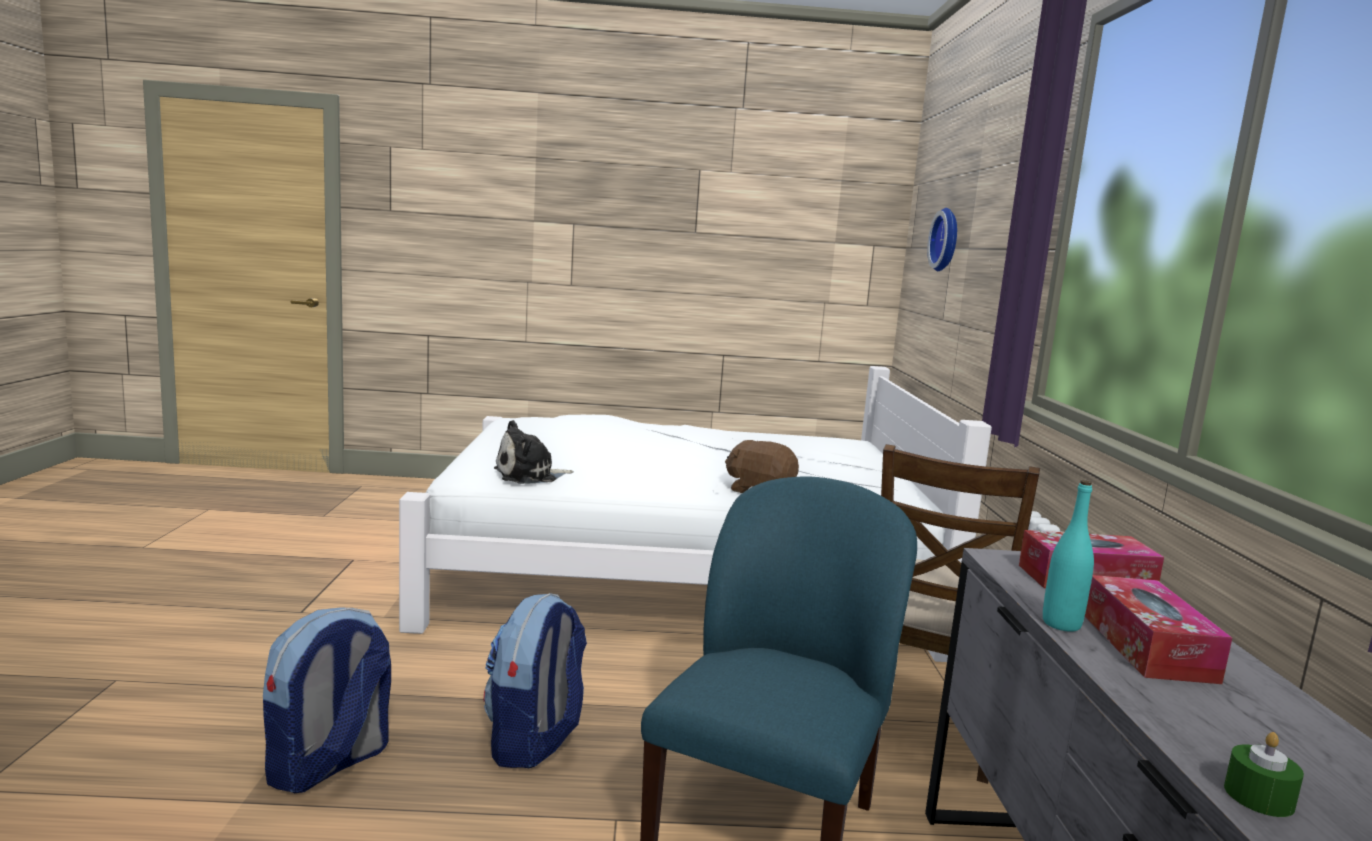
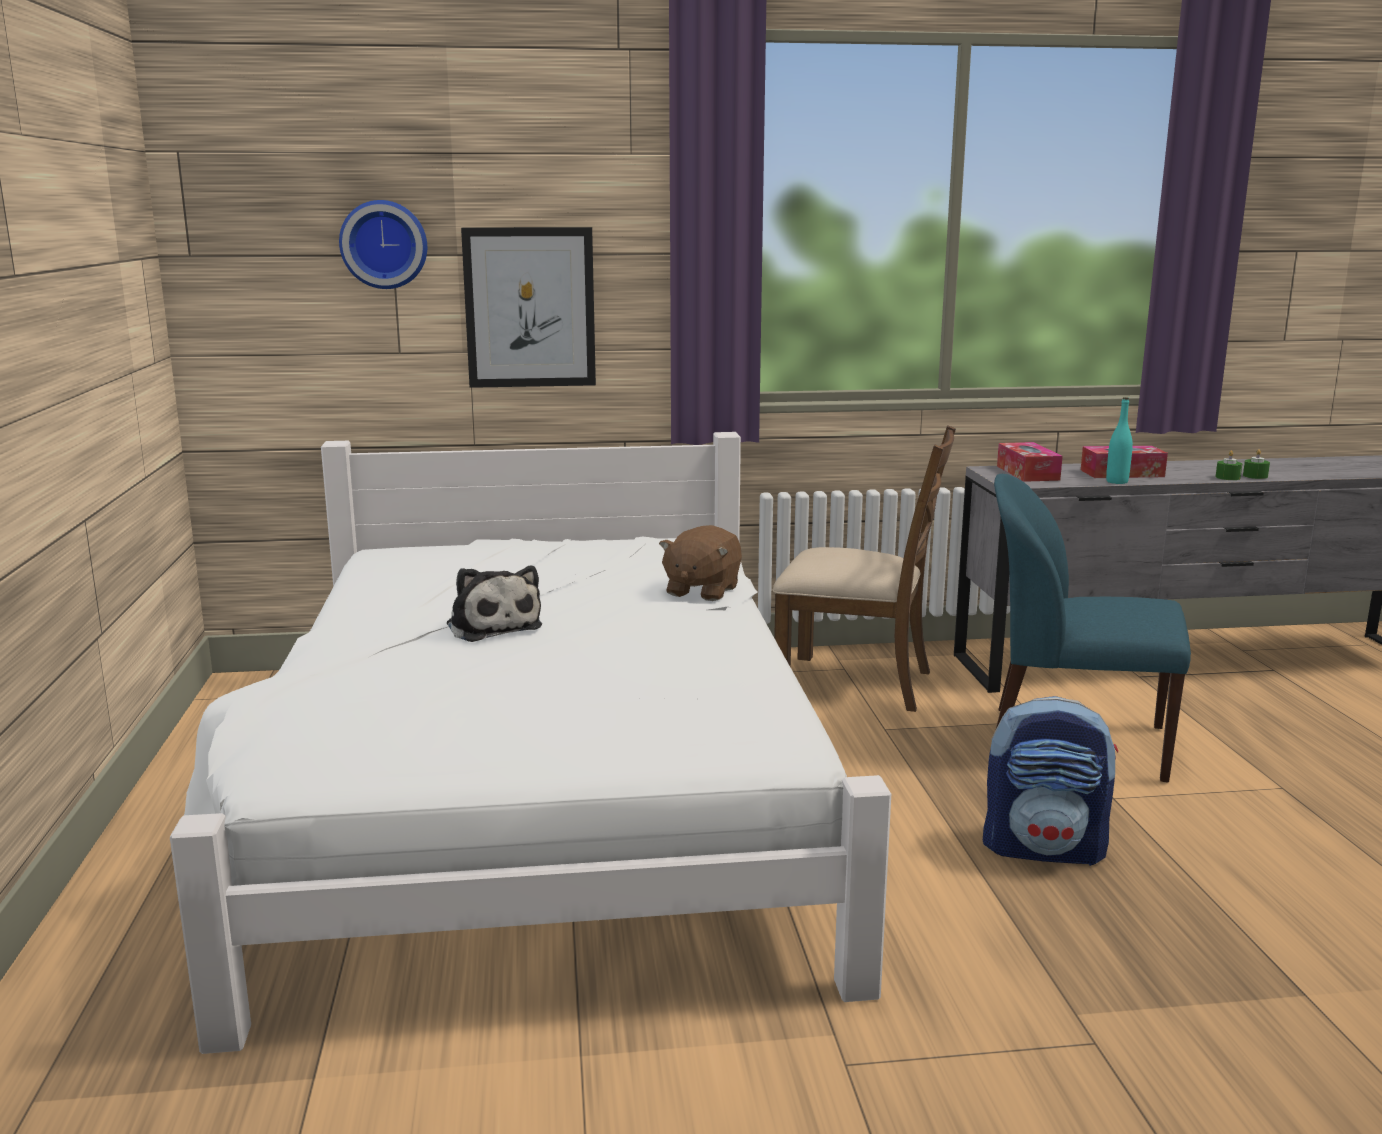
camera: 95 degrees left, 5 degrees up
backpack [263,608,391,793] -> none
plush toy [494,420,574,484] -> plush toy moved to [447,565,542,642]
none -> picture [461,227,596,388]
none -> green candle [1216,450,1242,480]

